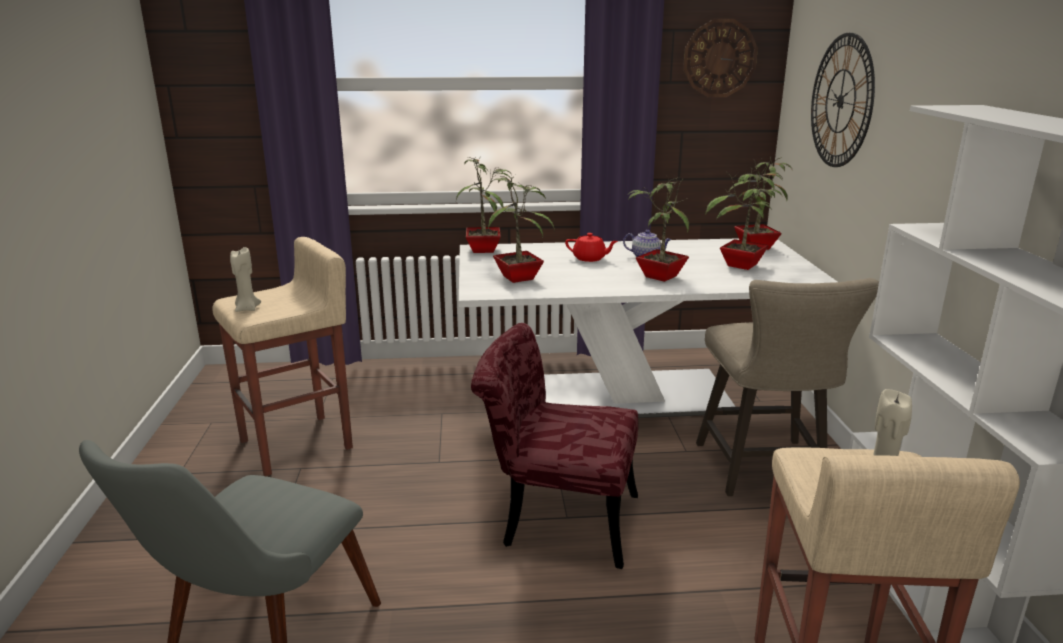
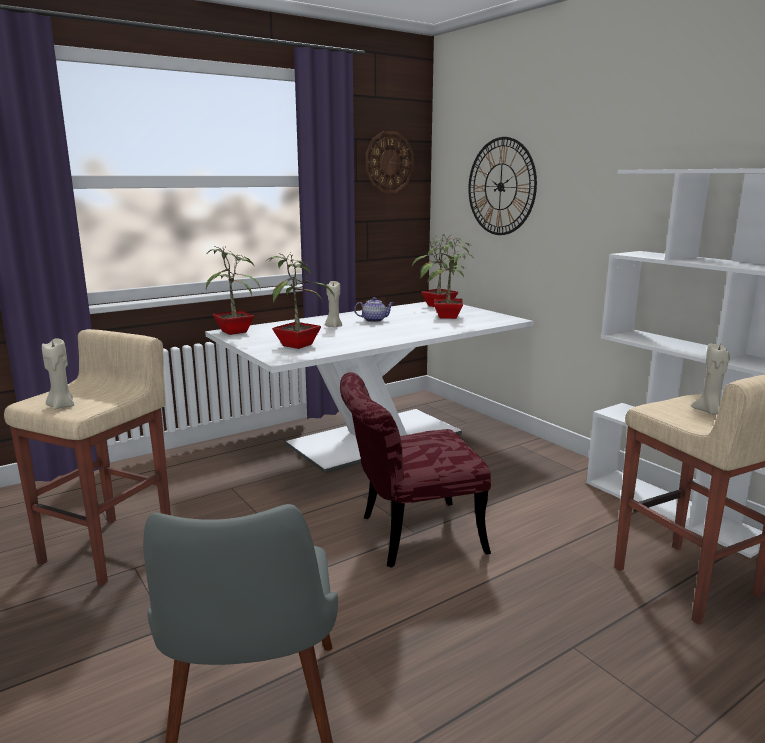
camera: 30 degrees left, 5 degrees down
red teapot [565,233,618,262] -> beige candle [325,281,342,327]
potted plant [628,175,689,282] -> none
beige stool [696,278,879,496] -> none

